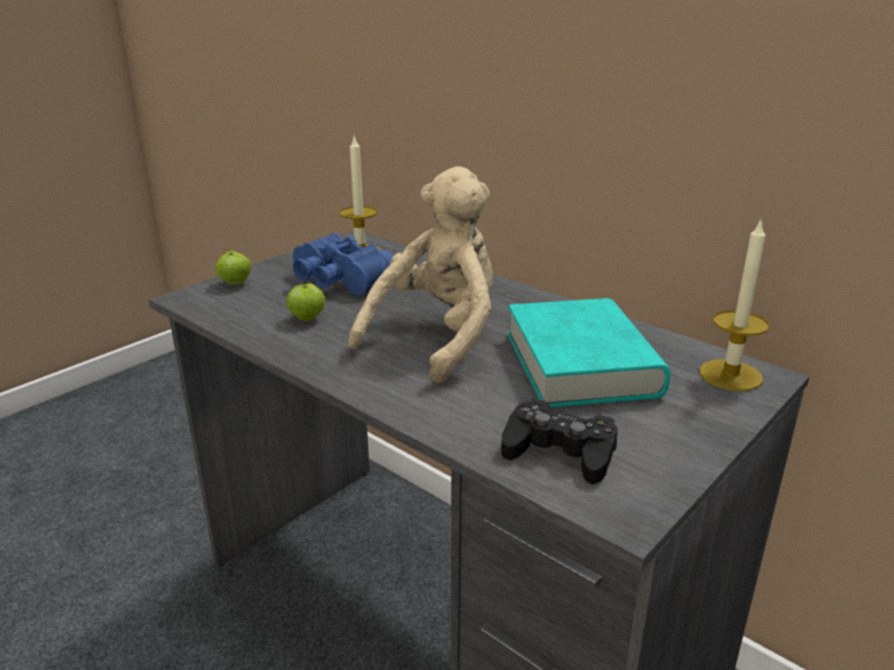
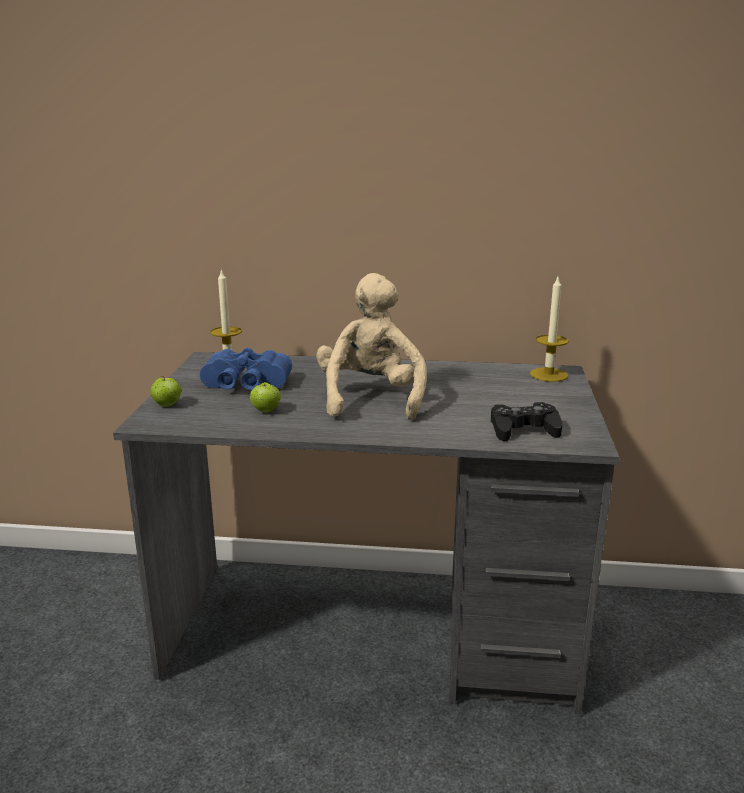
camera: 35 degrees left, 5 degrees down
turquoise book [507,298,670,408] -> none

